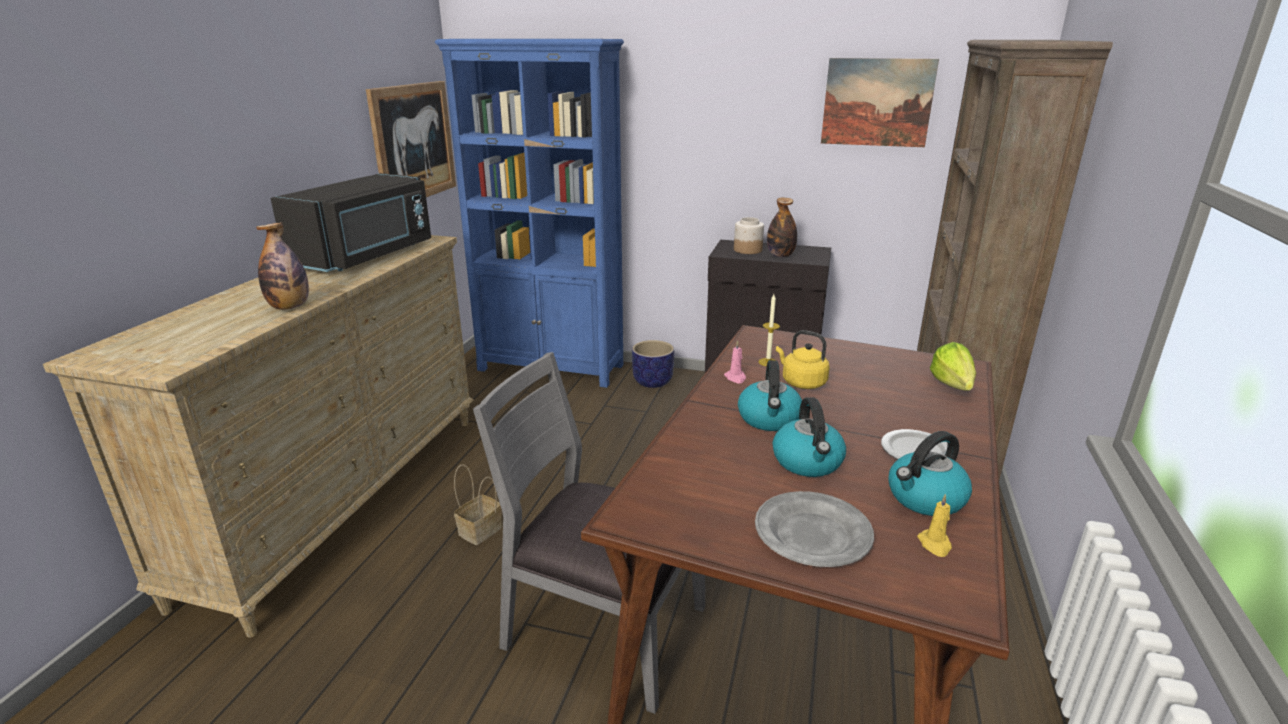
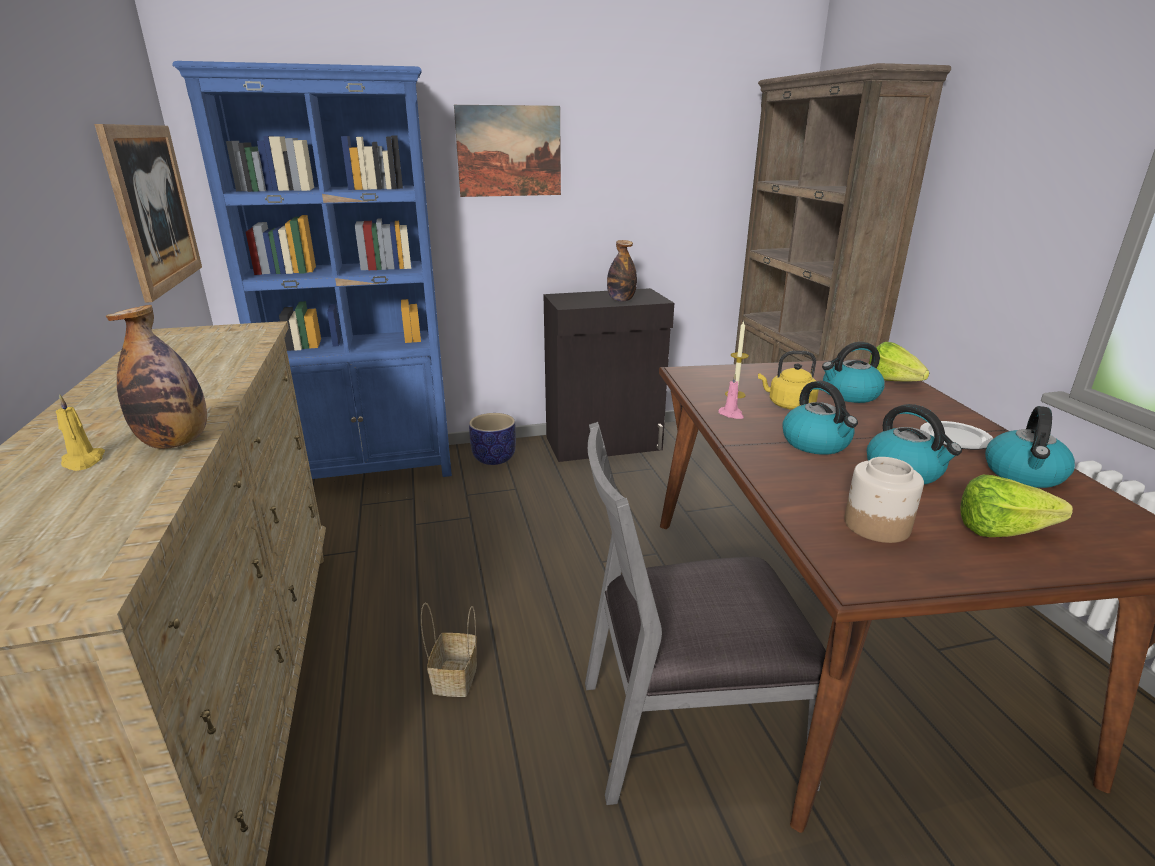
camera: 30 degrees left, 0 degrees up
black microwave [270,173,431,272] -> none
jar [734,217,764,254] -> jar moved to [844,457,924,543]
grey plate [755,491,874,567] -> lettuce [960,475,1073,537]
picture [821,58,939,147] -> picture moved to [454,105,561,197]
yellow candle [917,494,952,557] -> yellow candle moved to [56,394,105,471]
none -> kettle [822,342,885,403]

